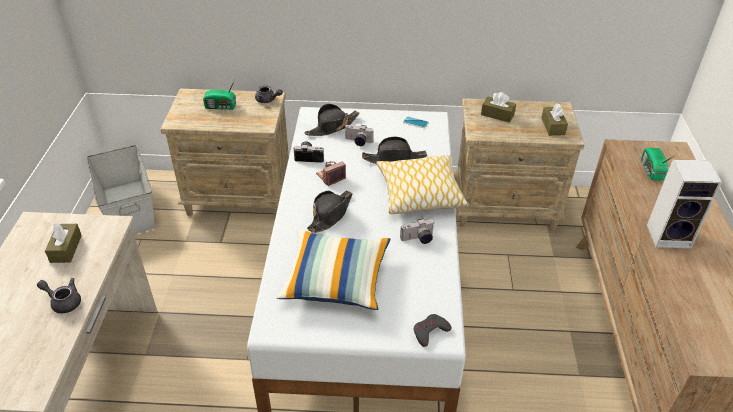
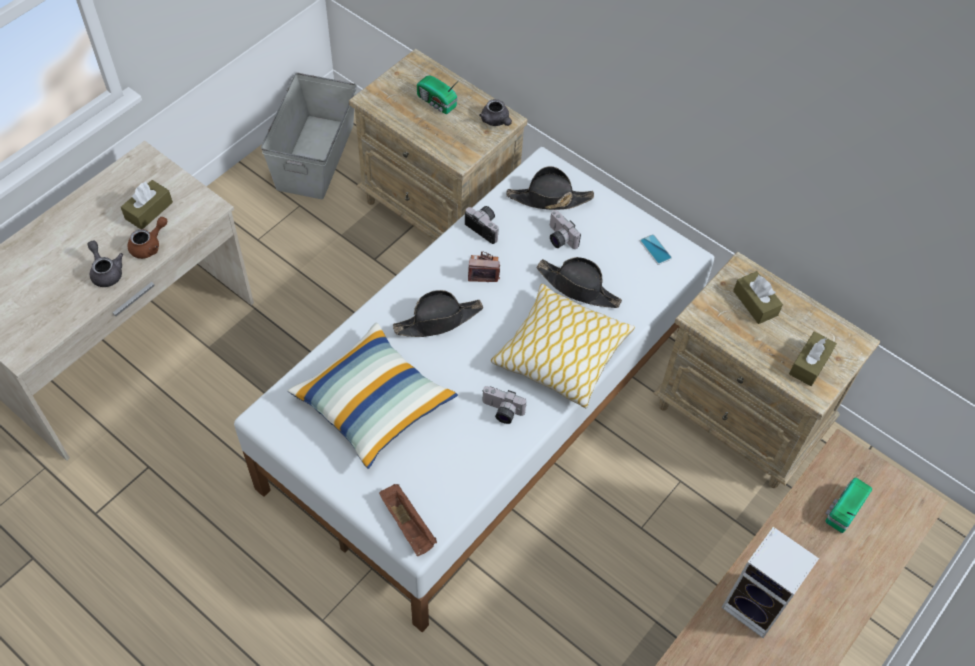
camera: 35 degrees right, 15 degrees up
grey game controller [414,314,451,347] -> brown tray [379,484,437,556]
none -> brown teapot [128,217,167,259]

